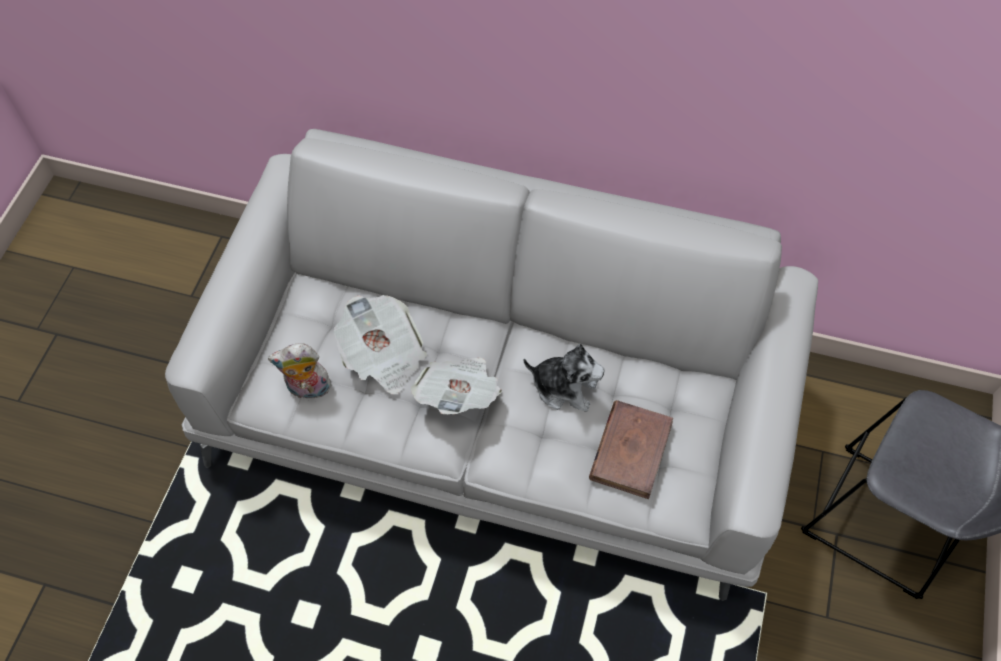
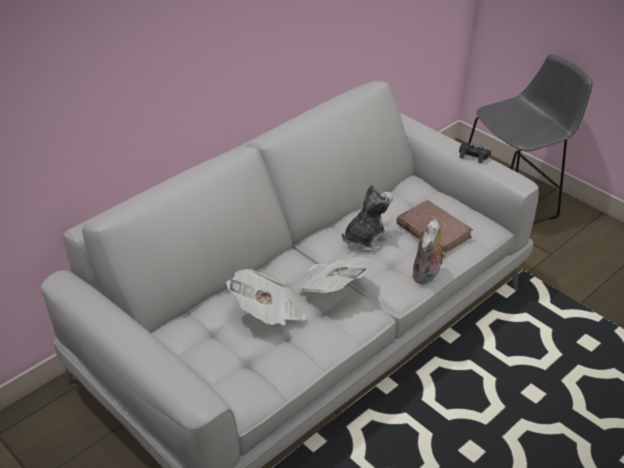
camera: 60 degrees left, 20 degrees down
plush toy [268,343,333,399] -> plush toy moved to [412,219,446,285]
none -> black game controller [459,143,491,164]

